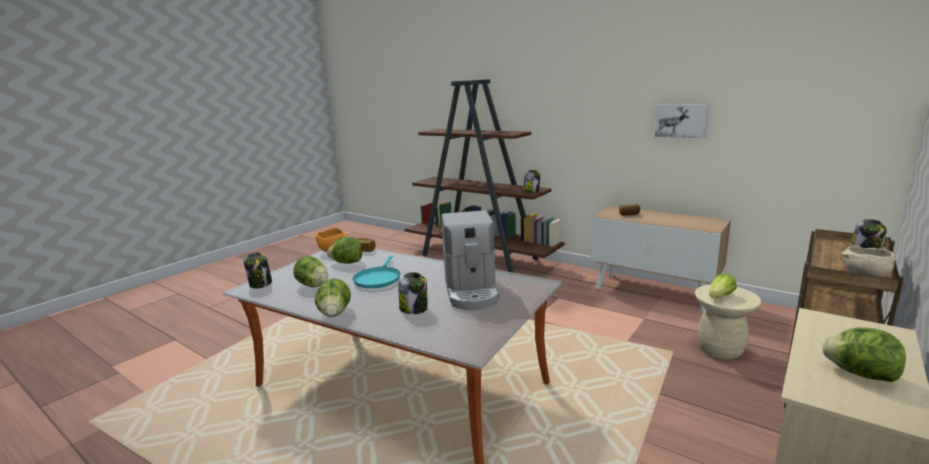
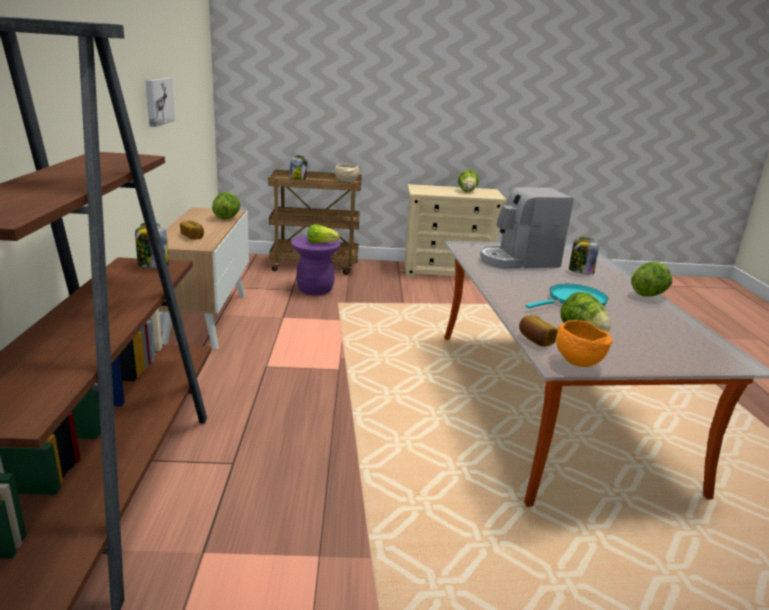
camera: 130 degrees left, 5 degrees up
jar [244,252,272,289] -> none
lettuce [293,256,328,287] -> lettuce moved to [212,192,240,220]
coffee machine [441,210,500,310] -> coffee machine turned 150 degrees counterclockwise [480,187,573,269]
beige stool [695,285,761,359] -> purple stool [291,235,341,296]

